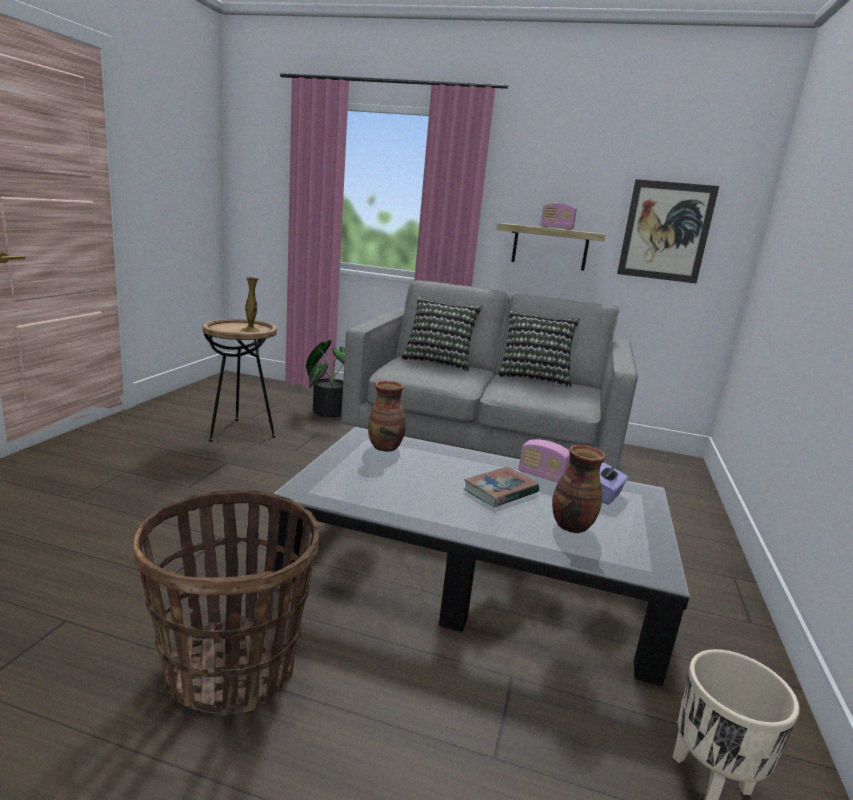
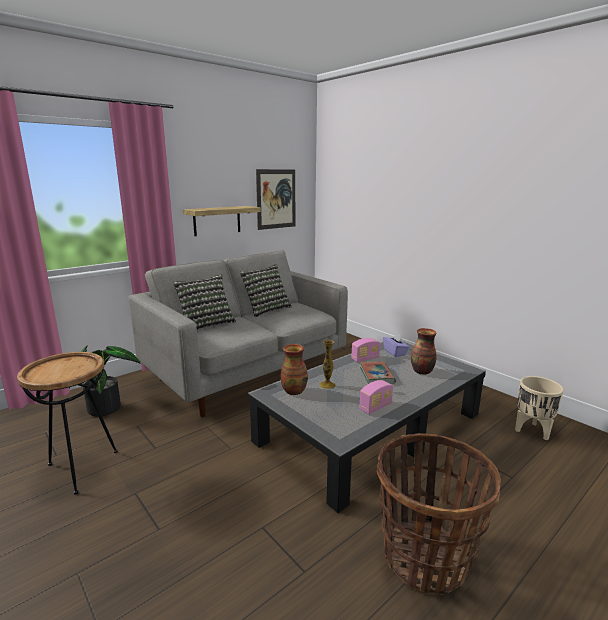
camera: 55 degrees left, 0 degrees up
vase [241,277,260,332] -> vase moved to [320,340,335,389]
radio [541,203,577,230] -> radio moved to [359,380,393,414]

